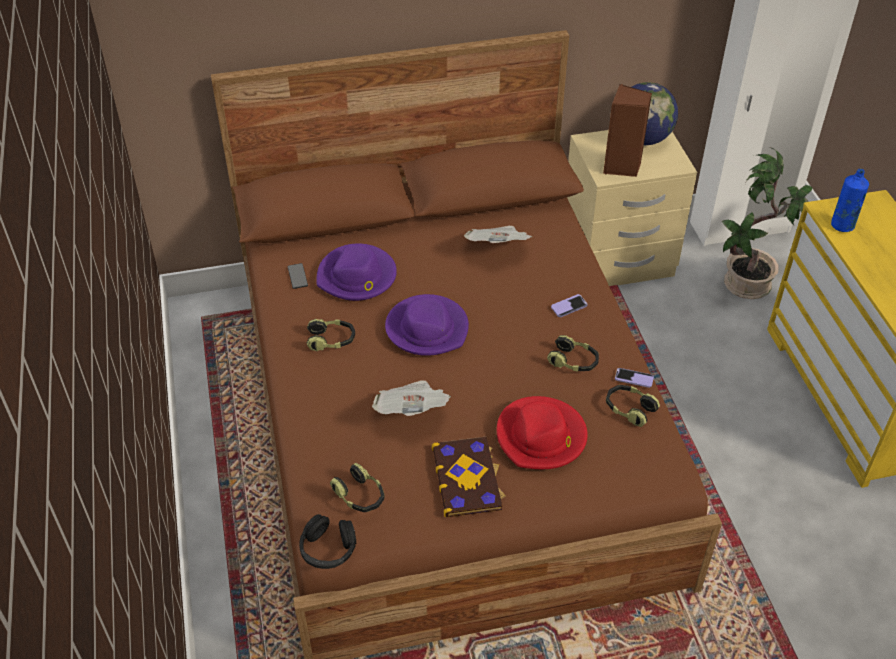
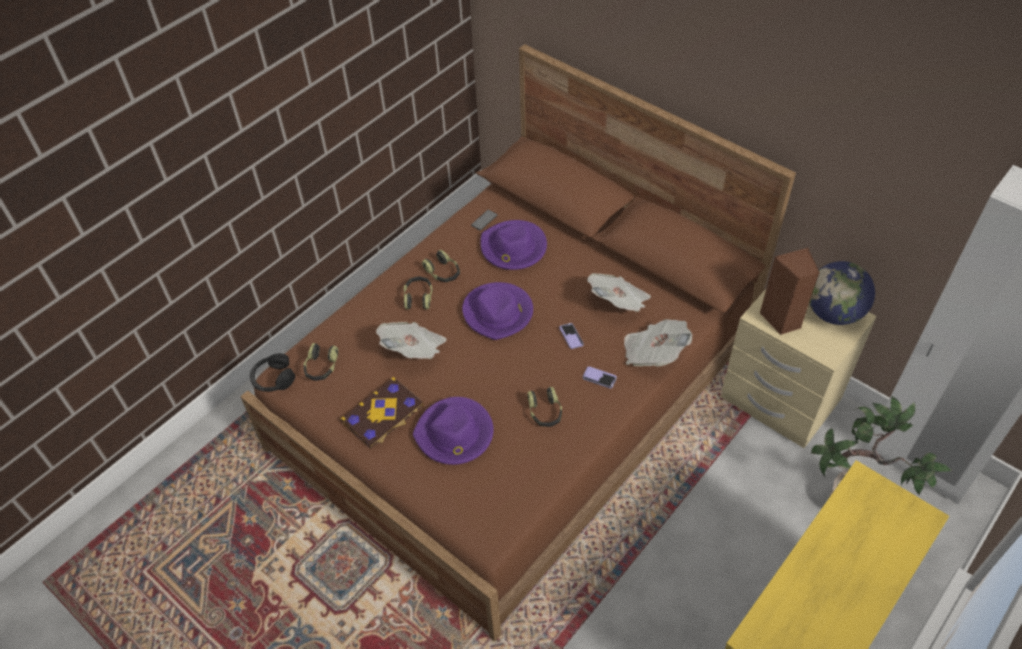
camera: 55 degrees right, 5 degrees up
red hat [497,396,588,469] -> purple hat [413,397,494,465]
headphones [606,385,660,427] -> headphones moved to [403,276,433,310]
phone [615,368,654,388] -> phone moved to [559,323,584,349]
blue bottle [831,169,869,232] -> none
none -> newspaper [624,319,692,367]

